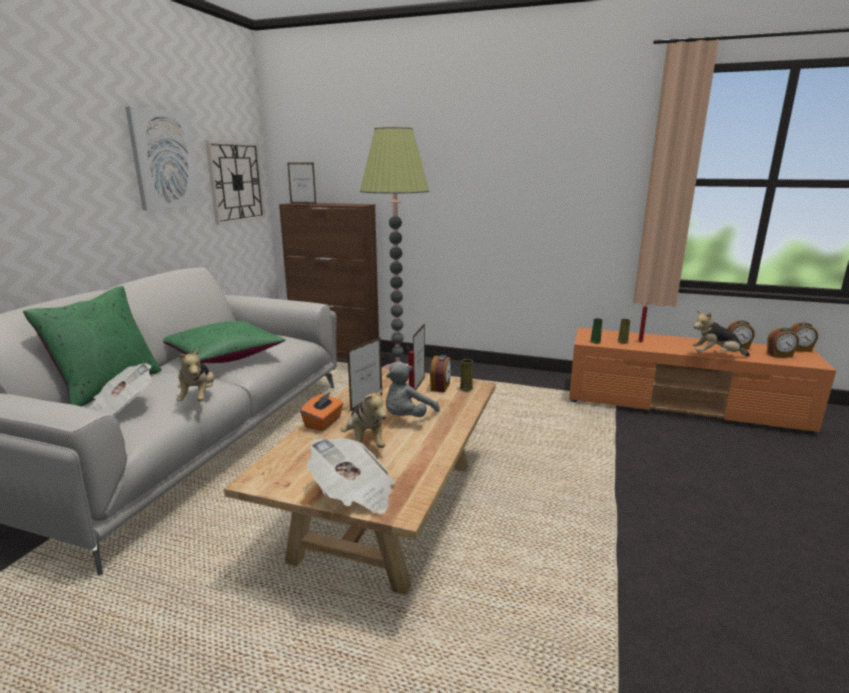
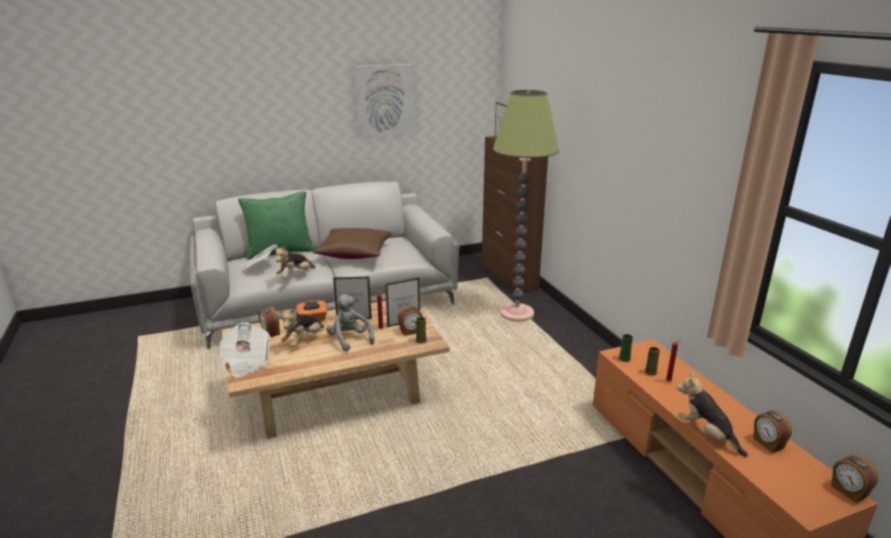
camera: 50 degrees right, 5 degrees up
green pillow [163,321,285,363] -> brown pillow [312,228,392,259]
wall clock [205,141,265,225] -> none
grey plush toy [386,361,440,417] -> grey plush toy turned 60 degrees clockwise [326,294,374,352]
alarm clock [767,327,799,358] -> alarm clock moved to [259,307,280,337]

